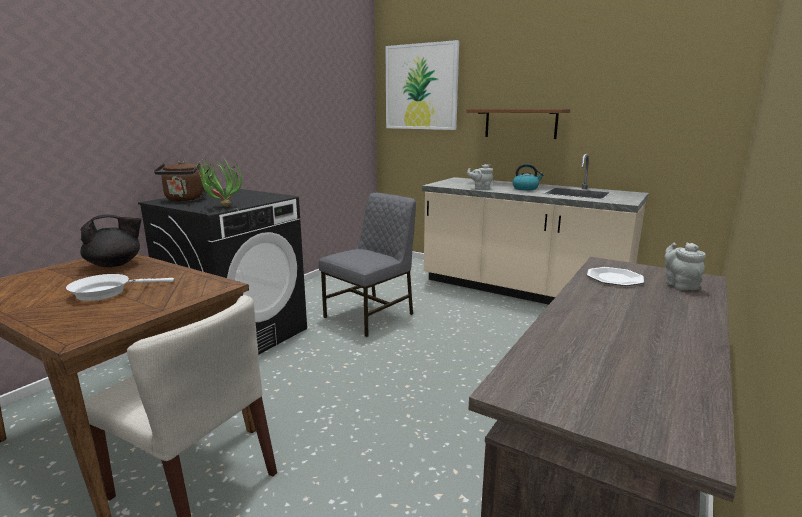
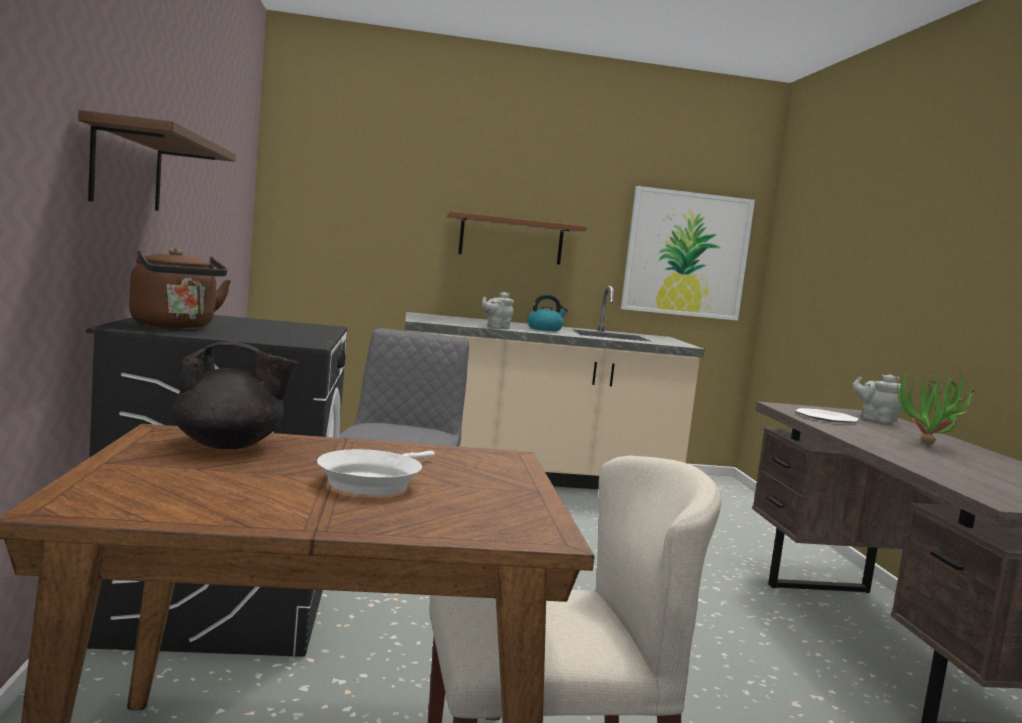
camera: 40 degrees left, 10 degrees down
black teapot [80,215,142,267] -> black teapot turned 60 degrees clockwise [171,342,299,449]
potted plant [194,157,242,207] -> potted plant moved to [897,368,975,445]
picture [385,40,459,130] -> picture moved to [621,186,755,321]
none -> brown shelf [78,110,236,211]

